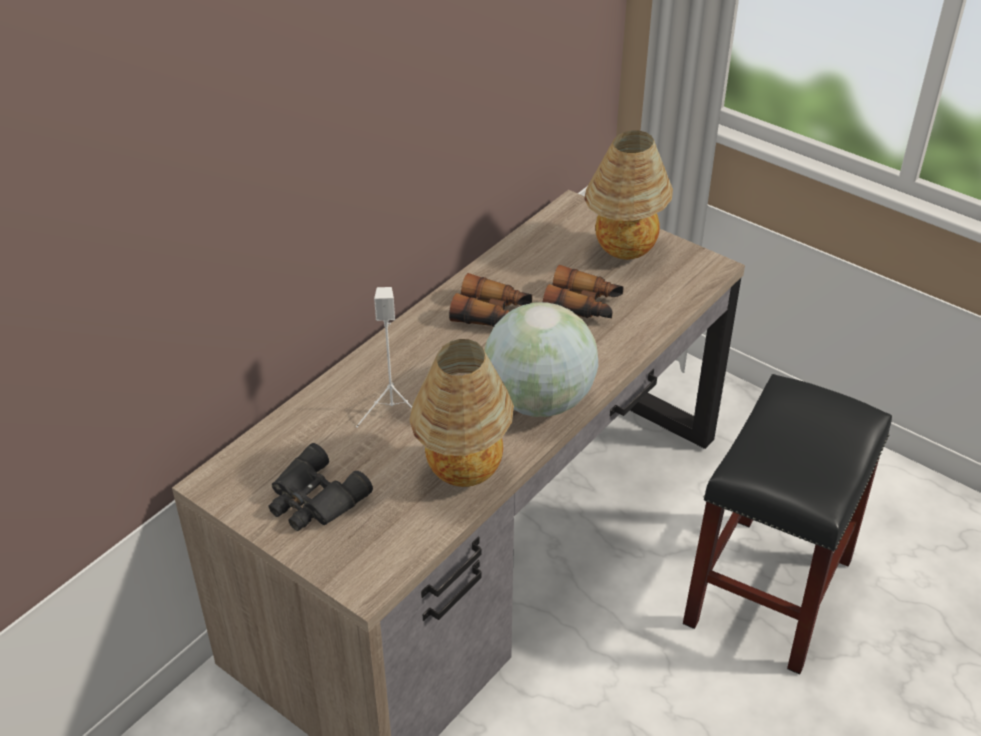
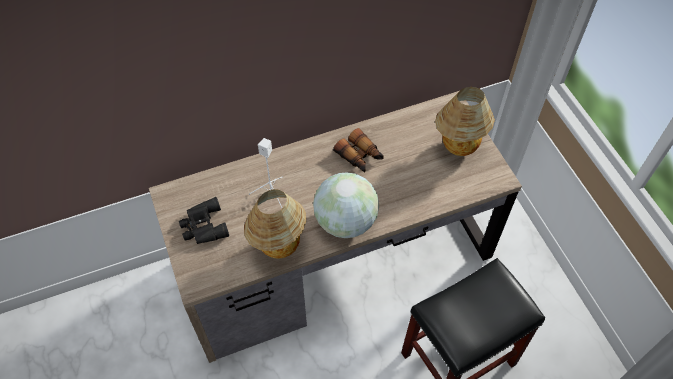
camera: 30 degrees right, 15 degrees up
binoculars [543,265,624,318] -> none

